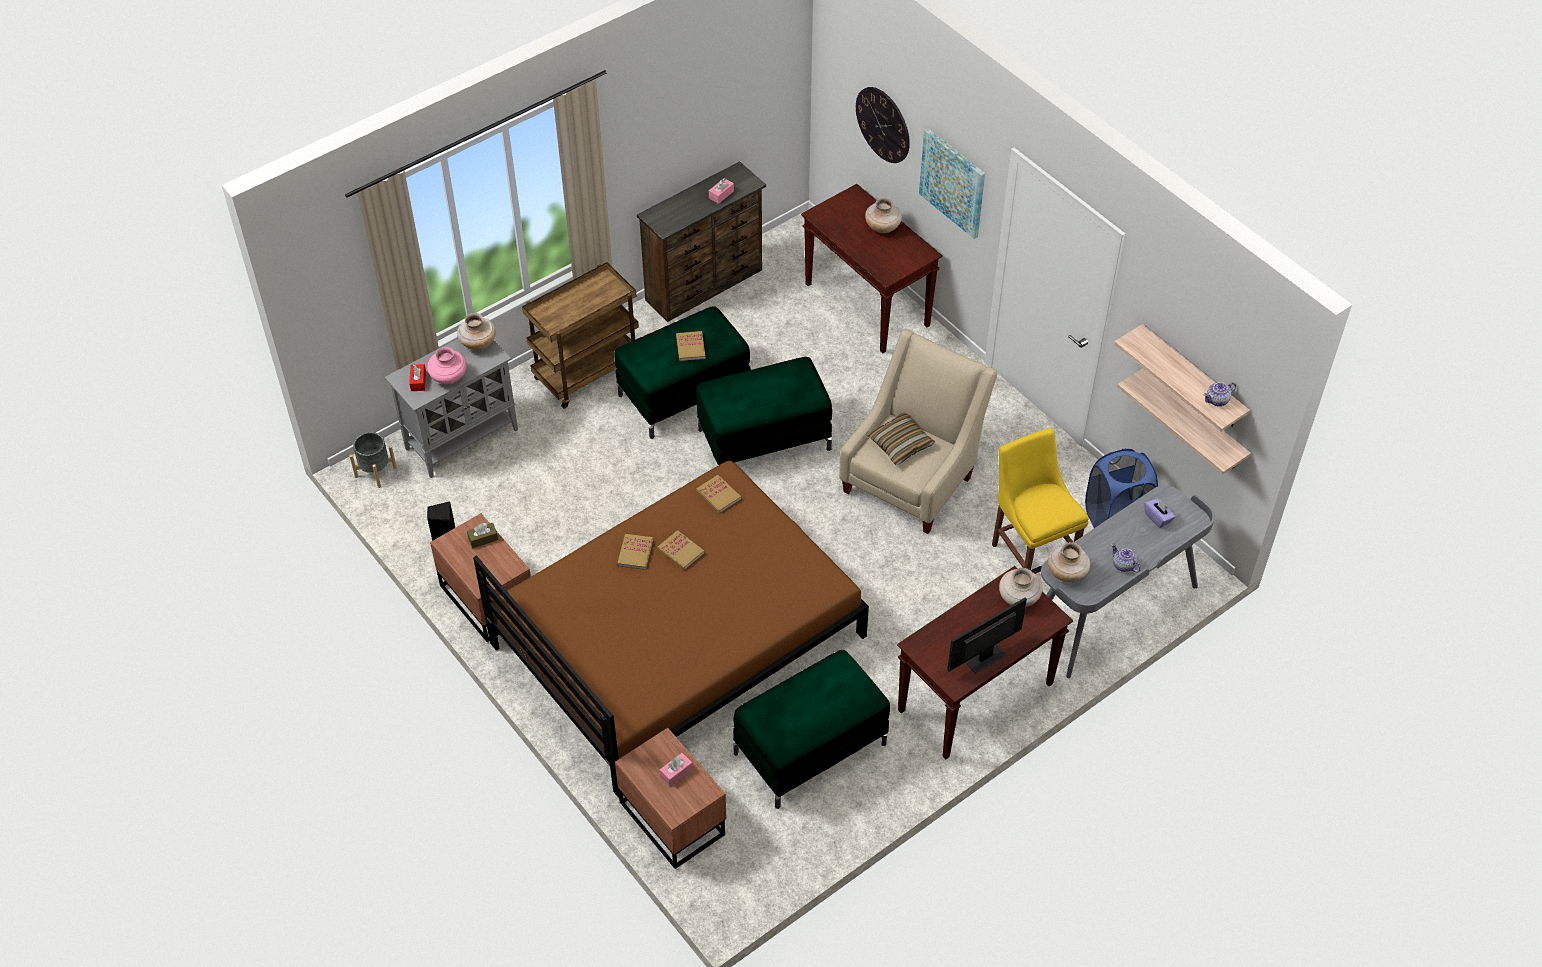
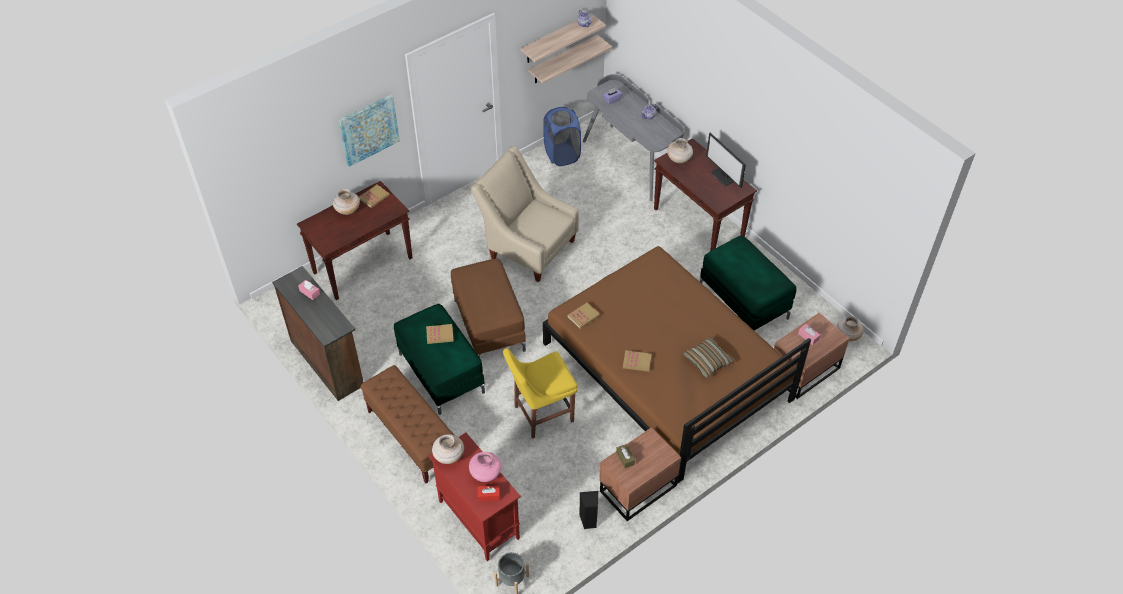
camera: 90 degrees left, 0 degrees up
grey cabinet [385,339,518,478] -> red cabinet [429,433,521,561]
brown cart [522,262,639,408] -> brown bench [361,365,454,483]
book [657,530,704,570] -> book moved to [359,185,390,208]
green ottoman [696,357,832,465] -> brown ottoman [451,258,526,357]
wall clock [856,87,910,163] -> none
pillow [866,412,935,465] -> pillow moved to [683,337,734,378]
yellow chair [992,428,1089,574] -> yellow chair moved to [503,348,578,439]
beige vase [1048,542,1090,582] -> beige vase moved to [836,316,864,342]

